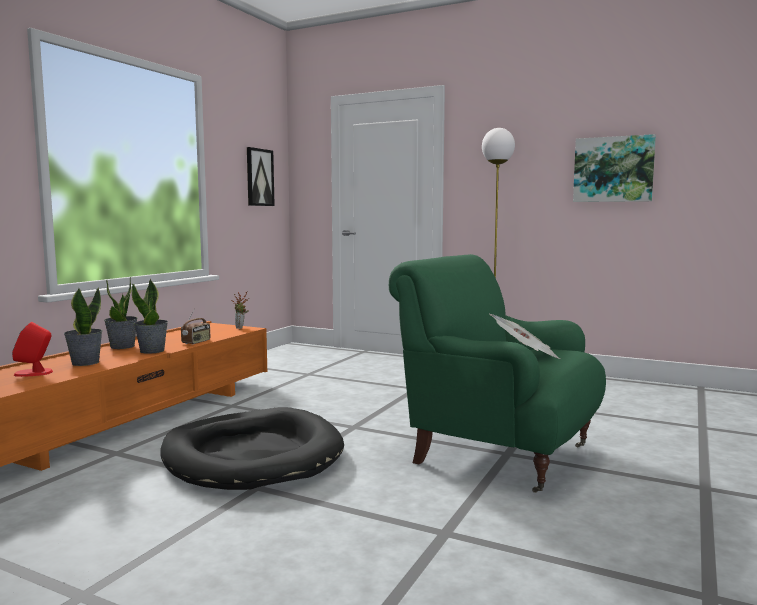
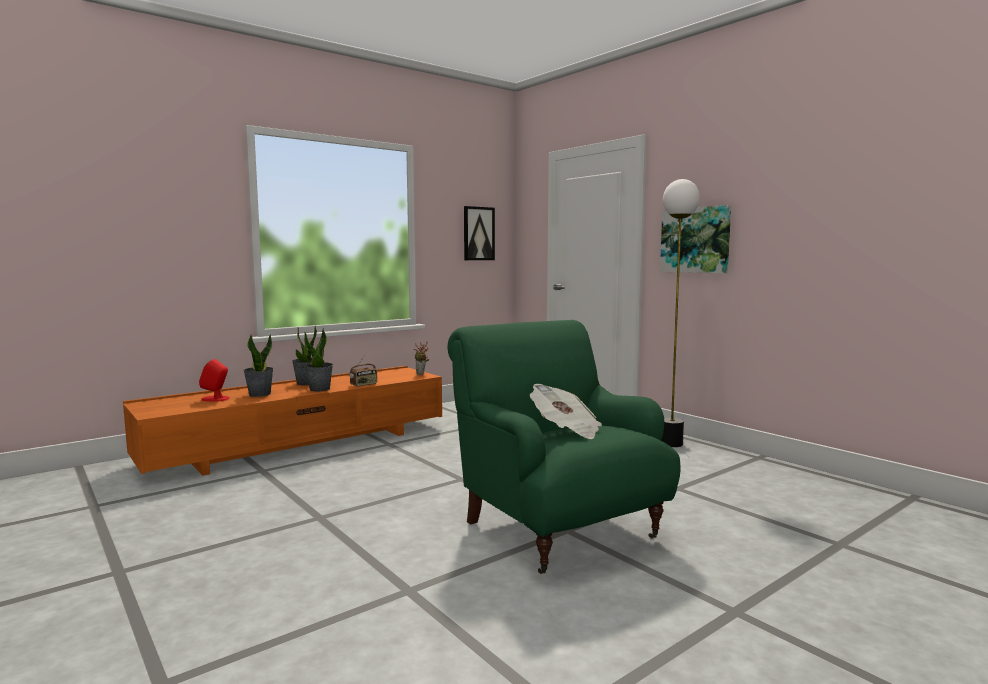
camera: 25 degrees right, 0 degrees up
black dog bed [160,407,344,490] -> none
picture [573,134,656,202] -> picture moved to [660,205,731,274]

